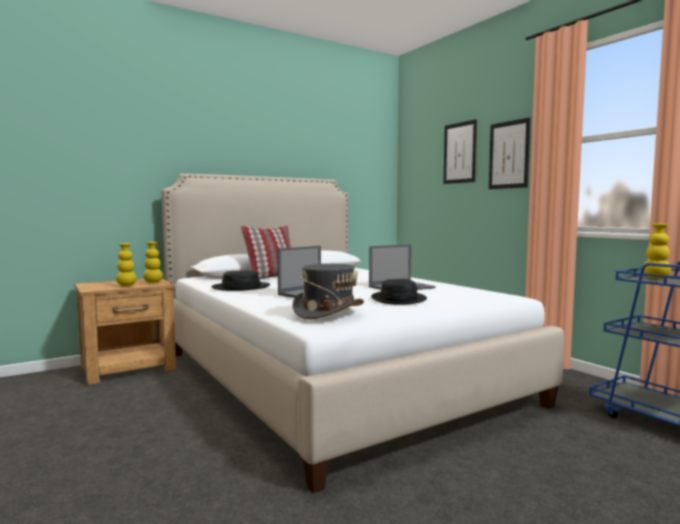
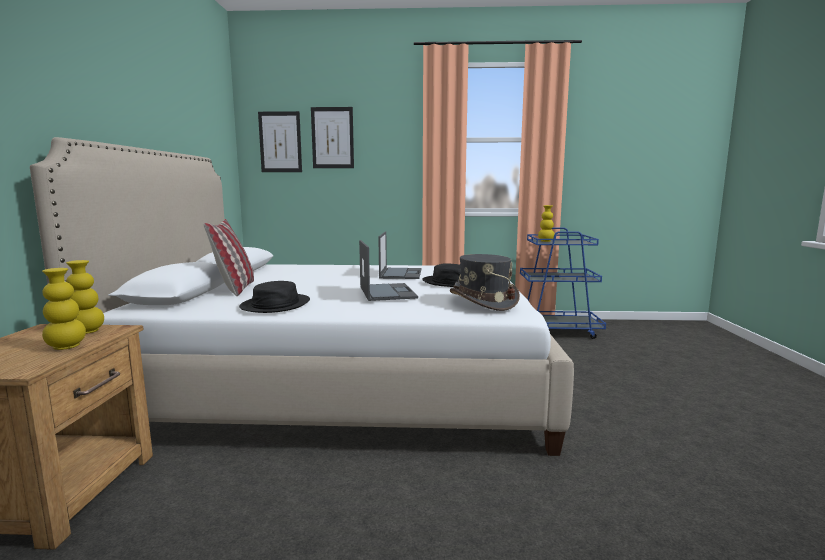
camera: 55 degrees left, 5 degrees up
picture [489,117,530,189] -> picture moved to [258,111,302,172]

